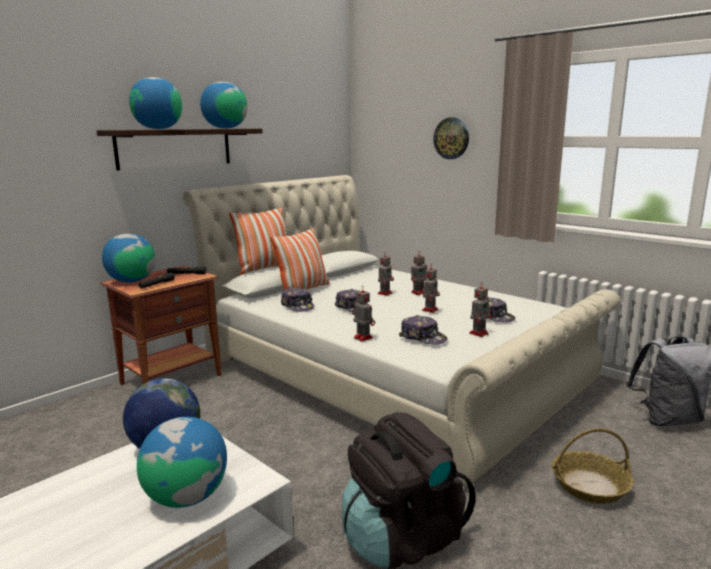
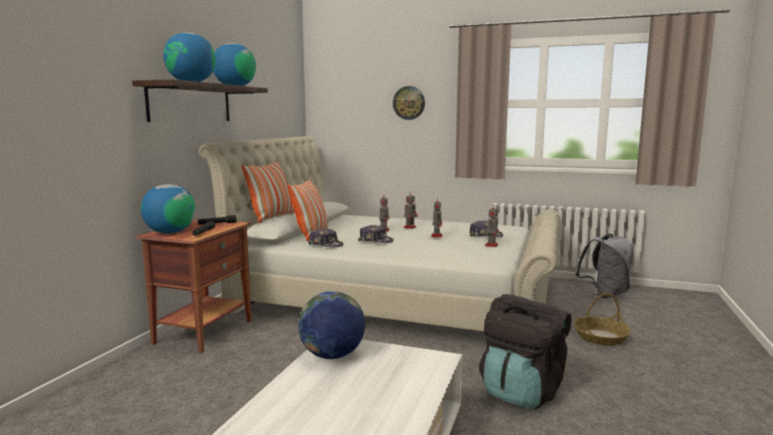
camera: 25 degrees left, 5 degrees down
globe [137,417,227,508] -> none
toy robot [352,286,375,342] -> none
cap [399,315,447,345] -> none

